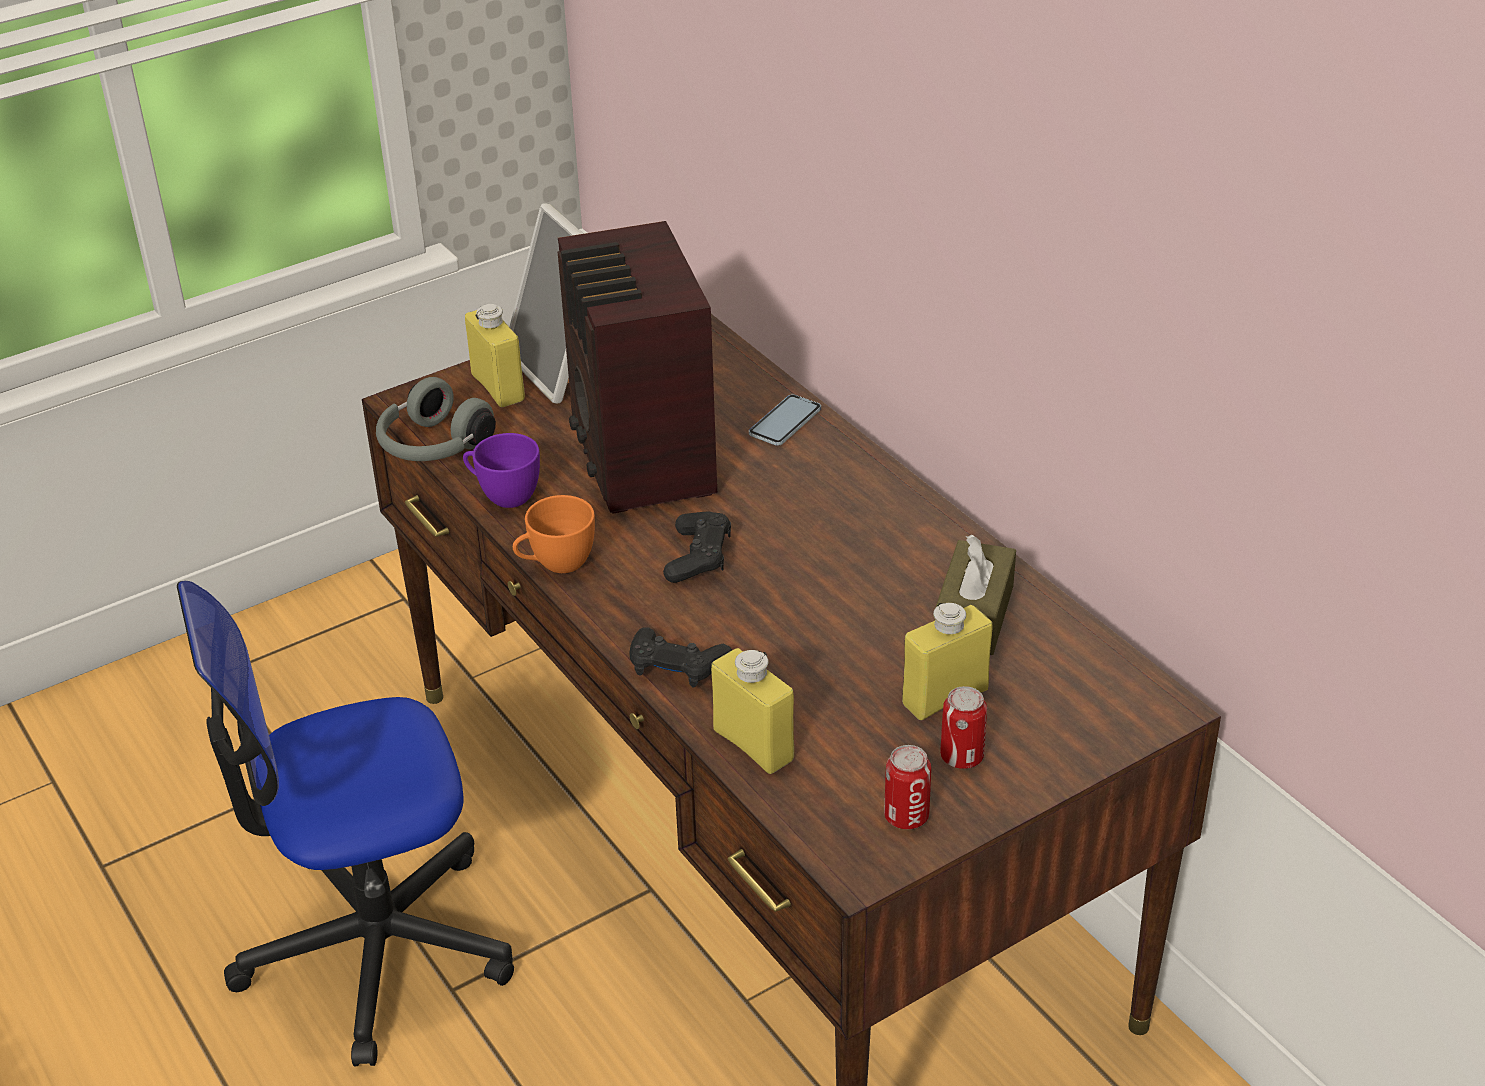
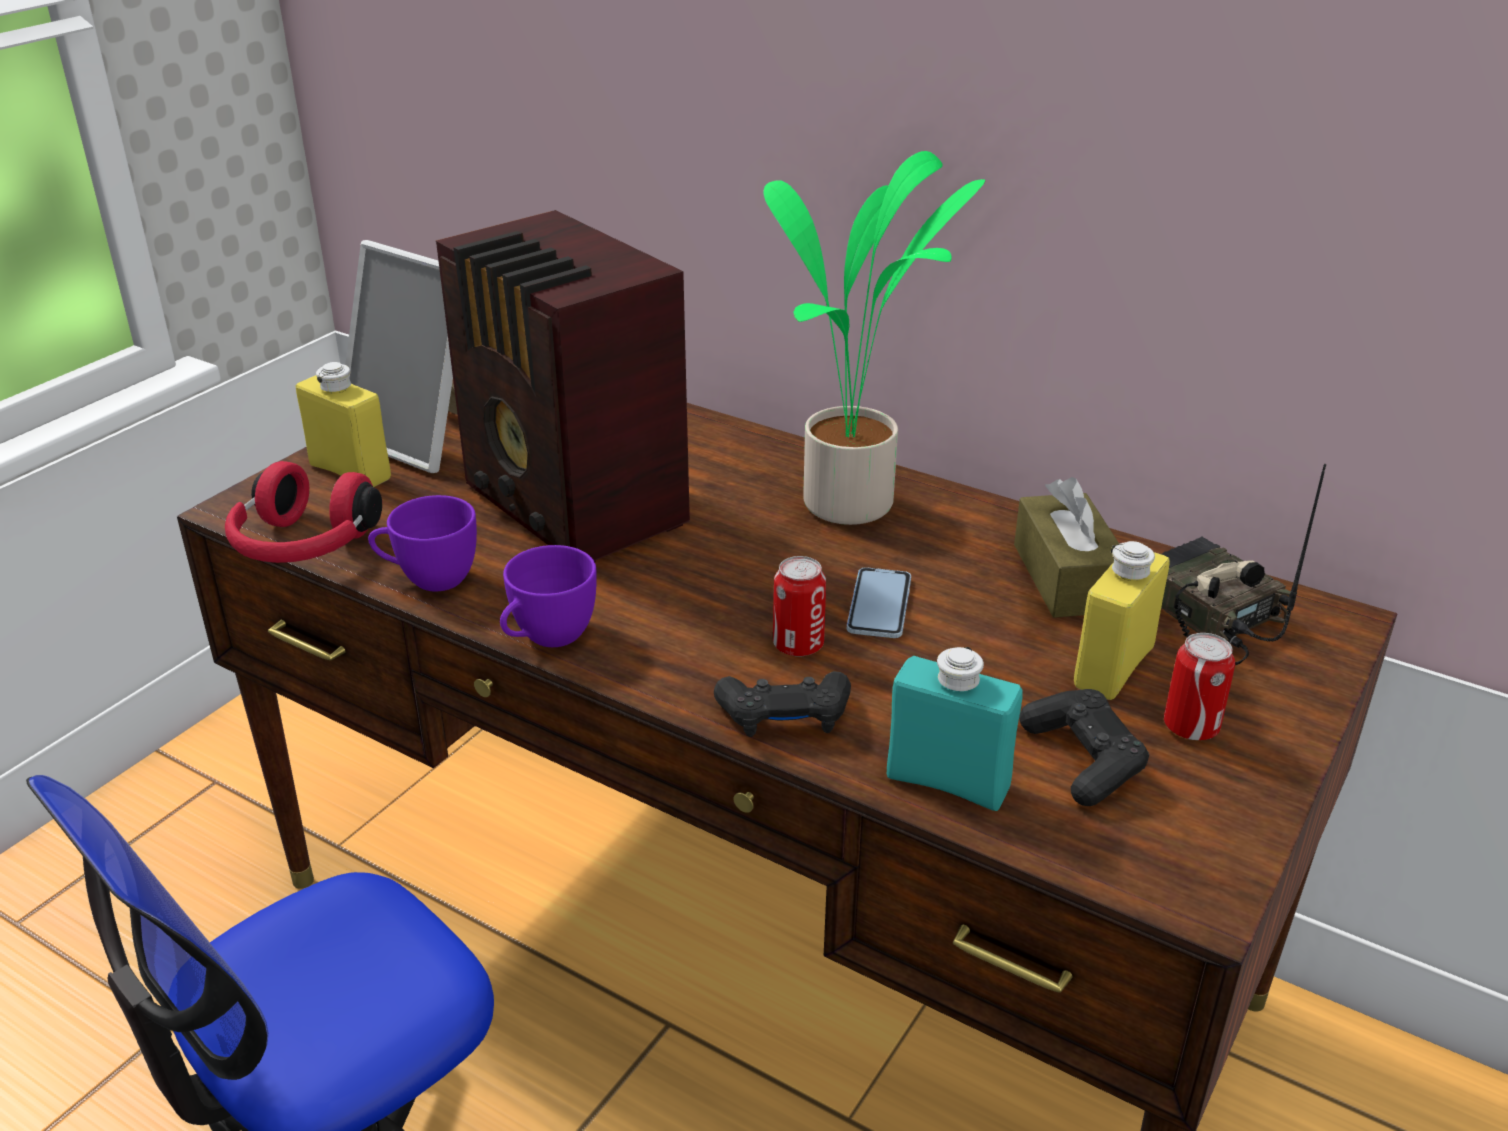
camera: 25 degrees left, 5 degrees down
grey headphones [376,377,496,461] -> red headphones [225,461,382,563]
orange cup [513,495,595,573] -> purple cup [500,545,597,647]
black game controller [663,512,731,583] -> black game controller moved to [1019,689,1149,806]
yellow bottle [711,648,794,774] -> turquoise bottle [887,647,1023,811]
phone [749,394,821,446] -> phone moved to [847,567,911,638]
can [884,745,931,829] -> can moved to [773,556,826,657]
none -> potted plant [763,151,985,525]
none -> radio [1161,464,1326,665]

